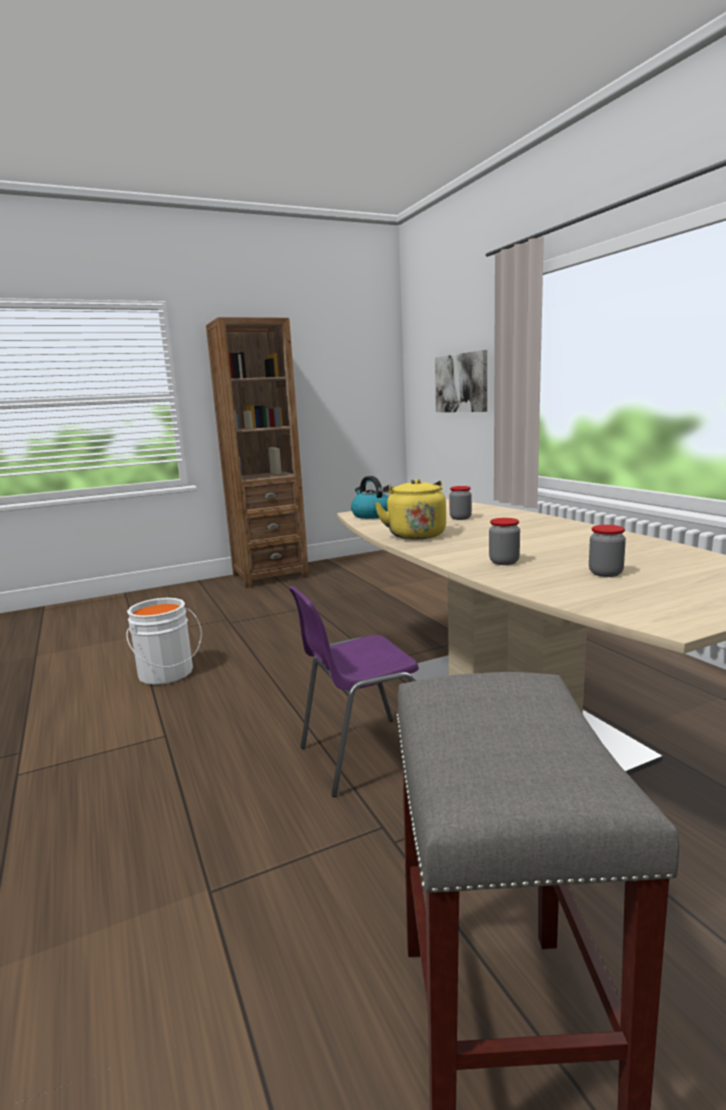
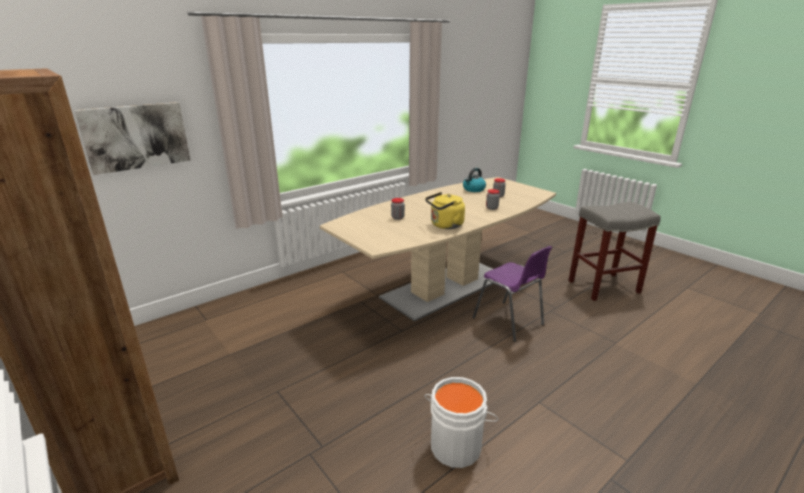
camera: 105 degrees left, 10 degrees up
kettle [351,476,388,519] -> kettle moved to [463,168,486,192]

